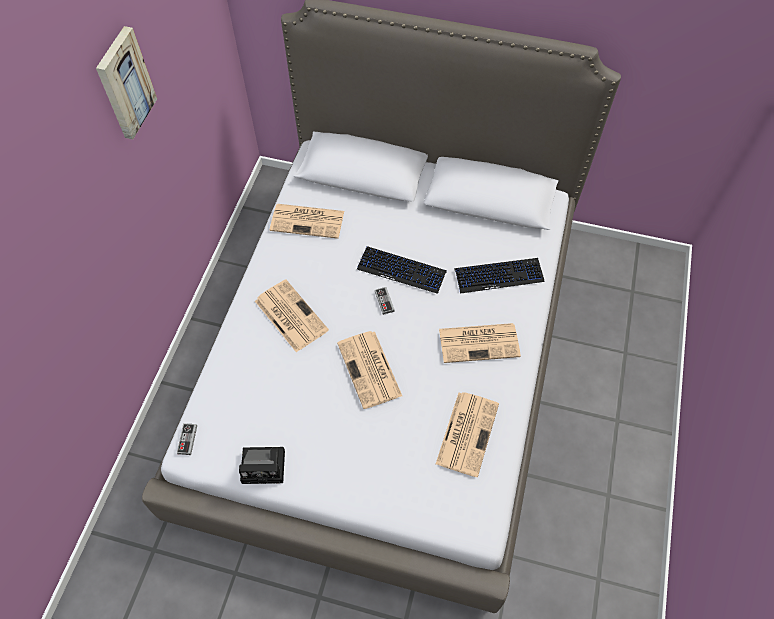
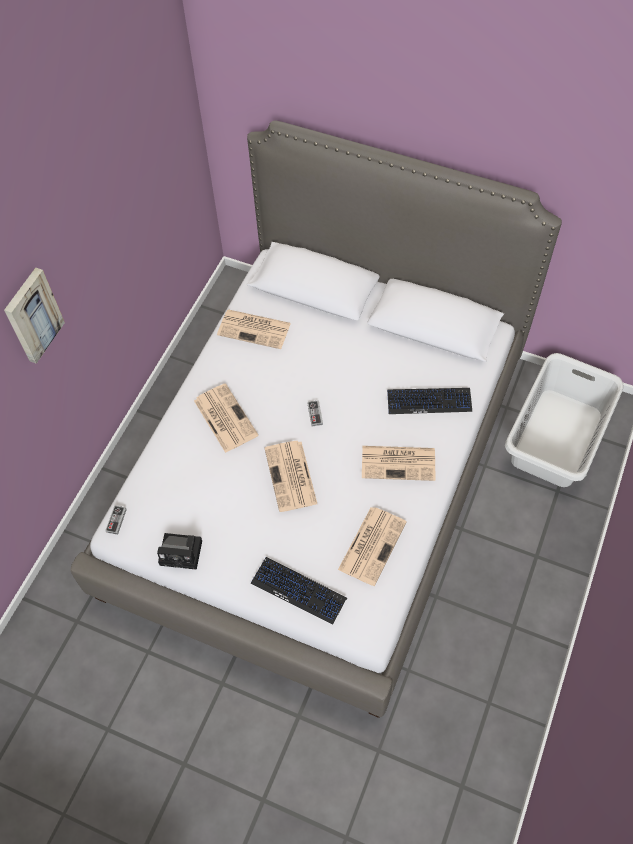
camera: 10 degrees right, 0 degrees up
picture [96,26,157,139] -> picture moved to [4,268,65,364]
keyboard [357,246,447,294] -> keyboard moved to [251,557,347,625]
none -> grey laundry basket [505,353,624,487]

